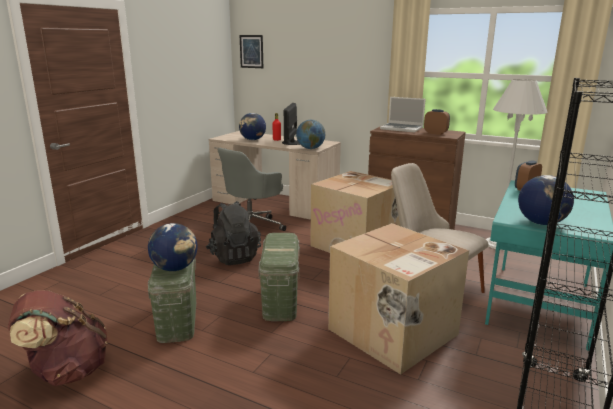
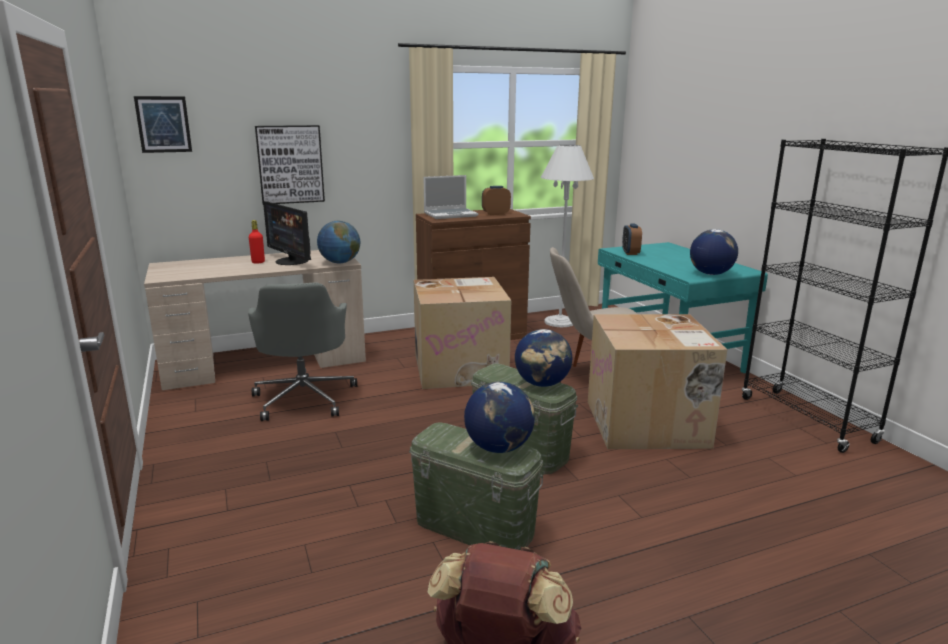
camera: 50 degrees left, 0 degrees up
black backpack [206,201,261,265] -> none
globe [239,113,266,140] -> globe moved to [515,329,572,387]
none -> picture [255,125,325,204]

